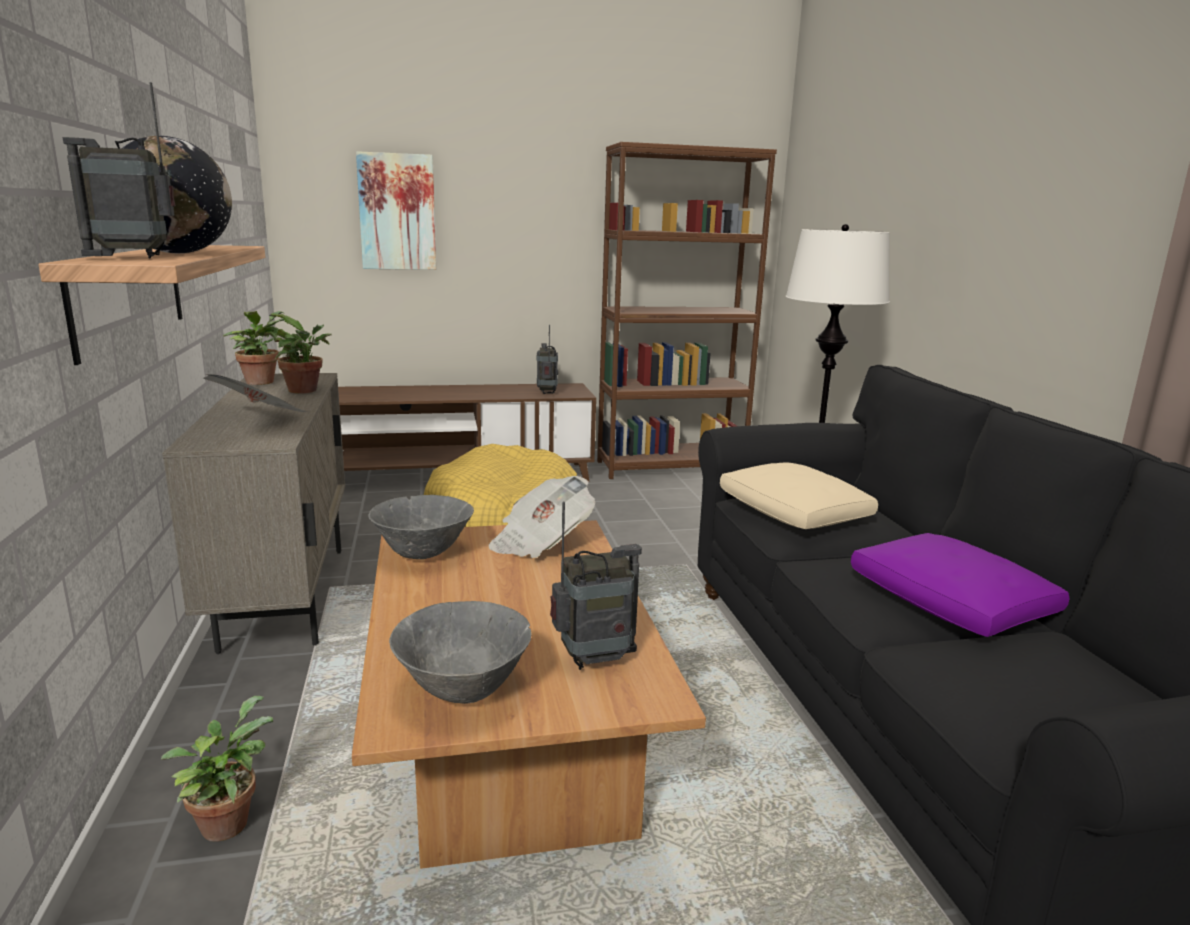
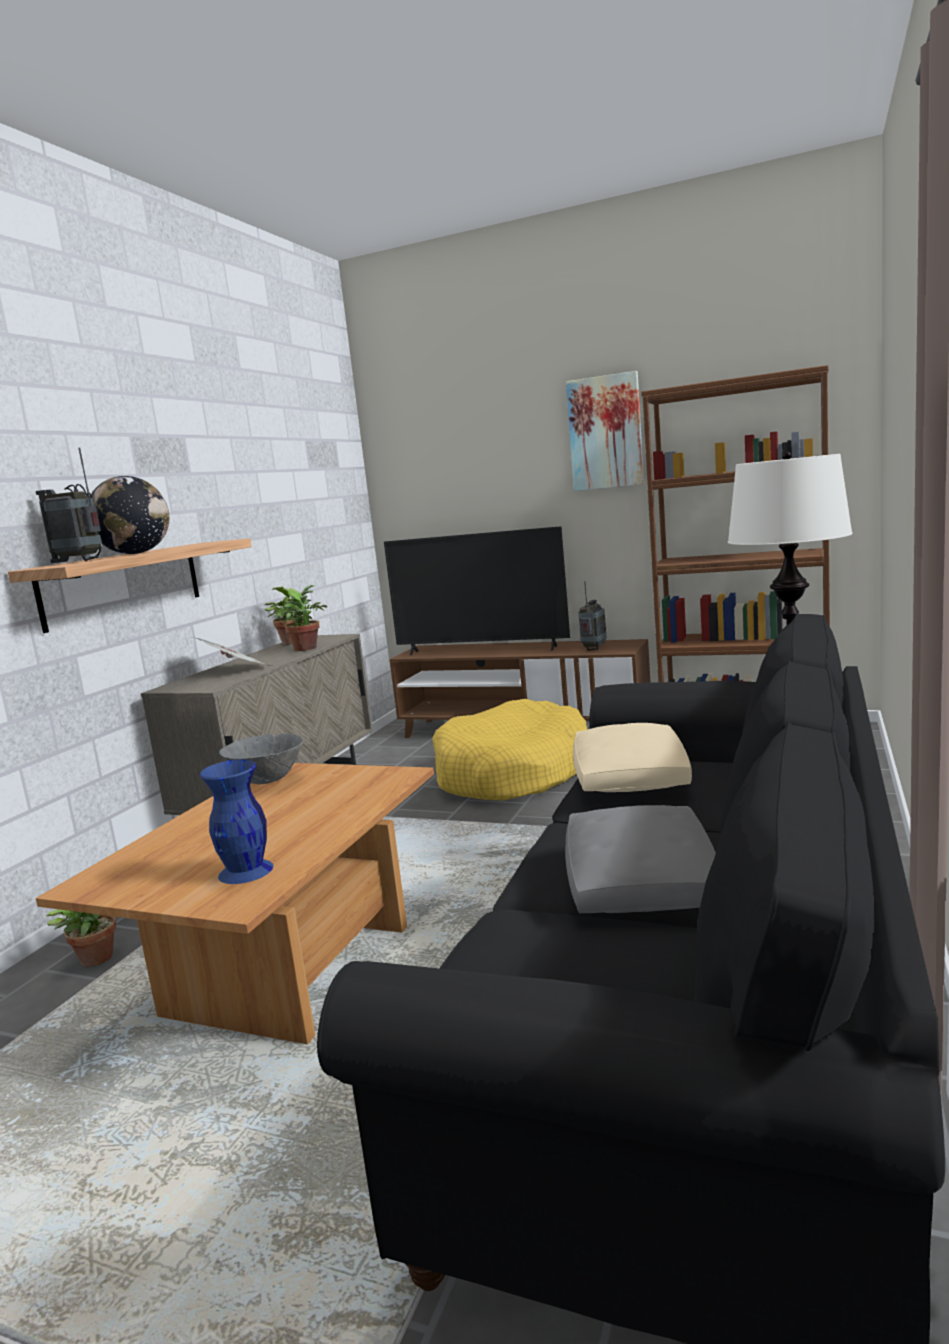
camera: 35 degrees right, 5 degrees down
picture [356,151,436,270] -> picture moved to [566,371,644,491]
grey bowl [389,601,532,704] -> none
newspaper [488,476,595,558] -> none
radio [550,502,642,670] -> blue vase [200,759,273,884]
purple pillow [851,533,1070,637] -> grey pillow [565,805,716,913]
none -> television [384,526,570,656]

